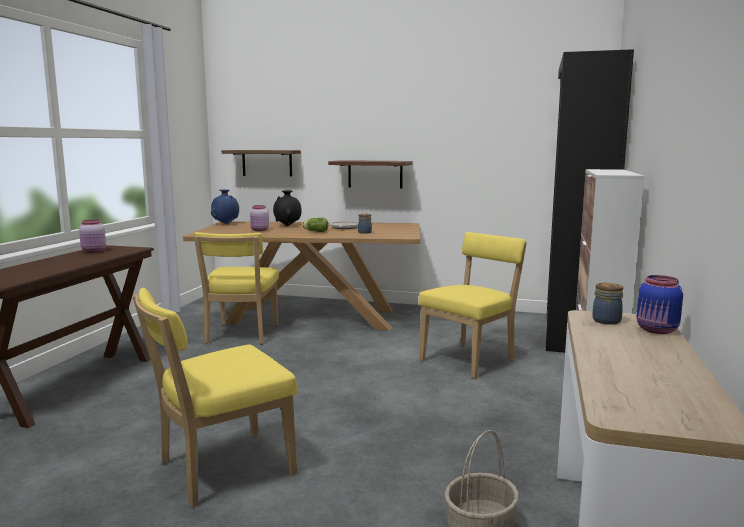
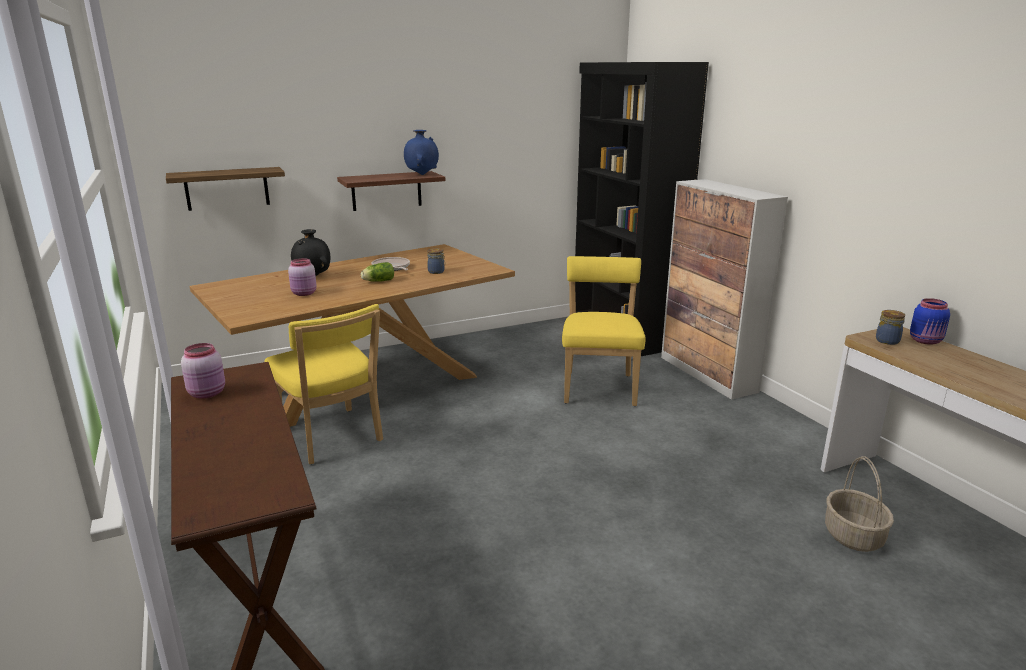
camera: 40 degrees left, 10 degrees up
yellow chair [133,288,297,507] -> none
blue vase [211,189,239,224] -> blue vase moved to [404,130,439,175]

